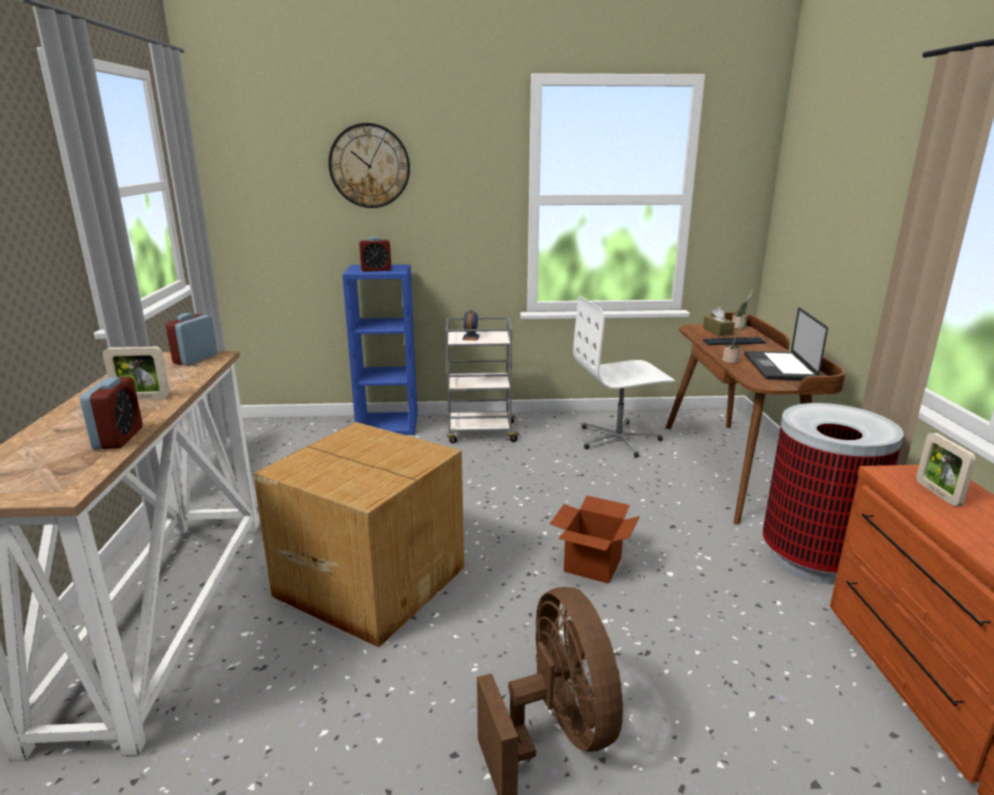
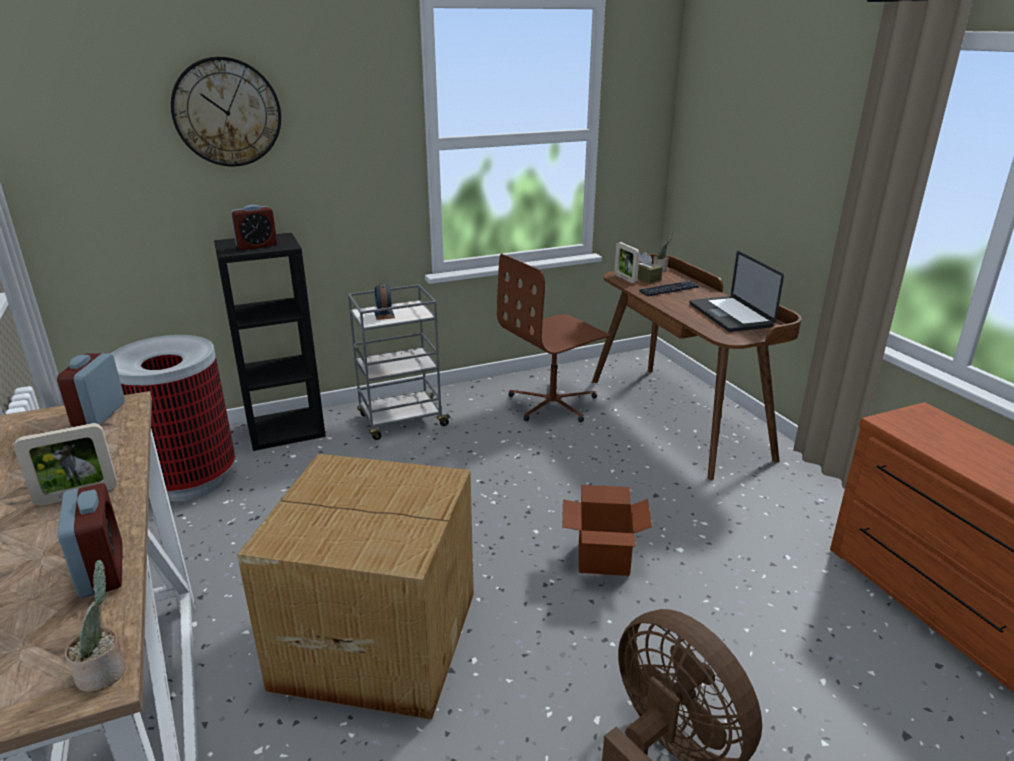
camera: 20 degrees left, 5 degrees up
blue bookcase [342,264,418,435] -> black bookcase [214,233,326,451]
white office chair [573,296,675,458] -> brown office chair [497,254,610,422]
potted plant [722,314,746,363] -> potted plant moved to [65,560,126,692]
trash can [763,403,904,584] -> trash can moved to [111,335,235,502]
picture frame [916,433,976,506] -> picture frame moved to [614,242,640,283]

